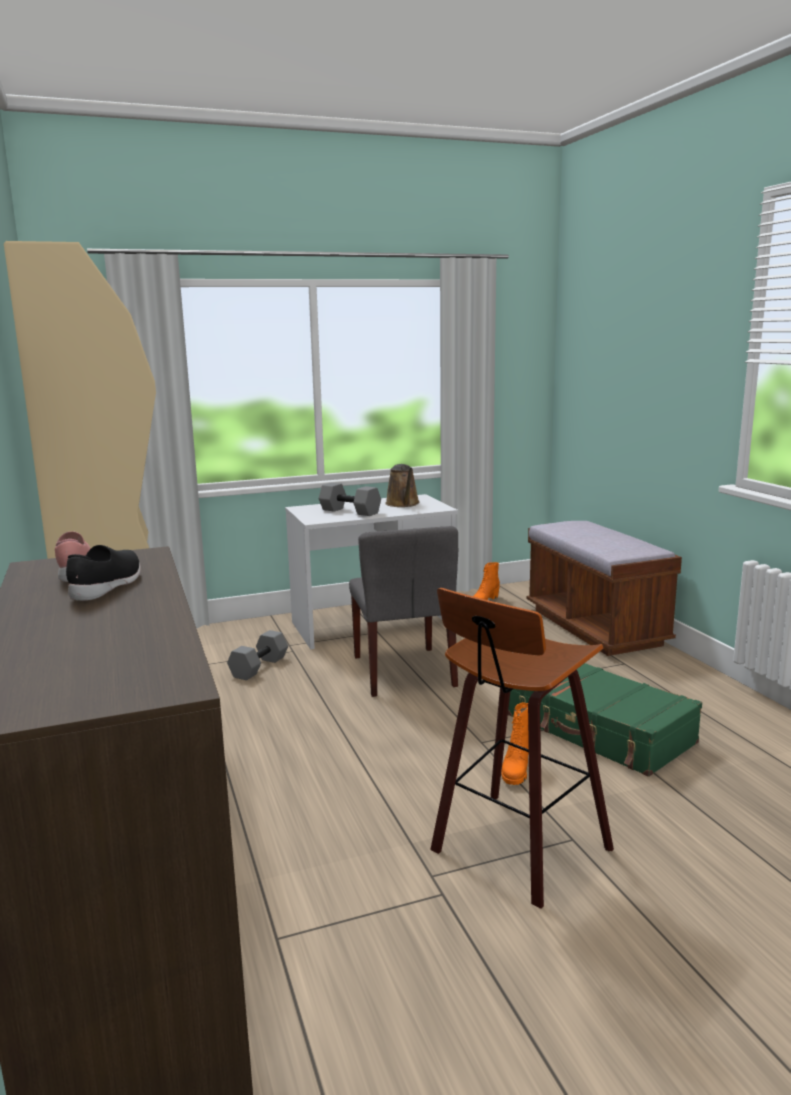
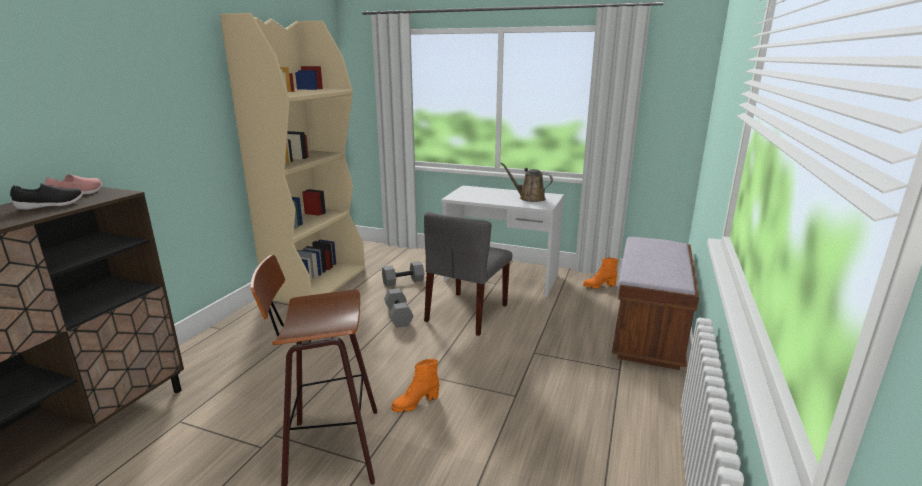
camera: 40 degrees right, 5 degrees up
grey dumbbell [319,483,381,516] -> grey dumbbell moved to [384,288,413,328]
brown watering can [385,464,419,507] -> brown watering can turned 90 degrees clockwise [500,163,553,202]
green suitcase [508,663,702,777] -> none

